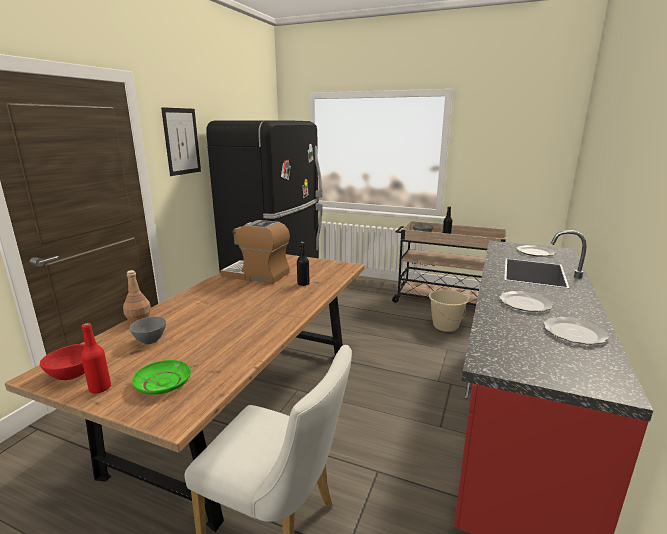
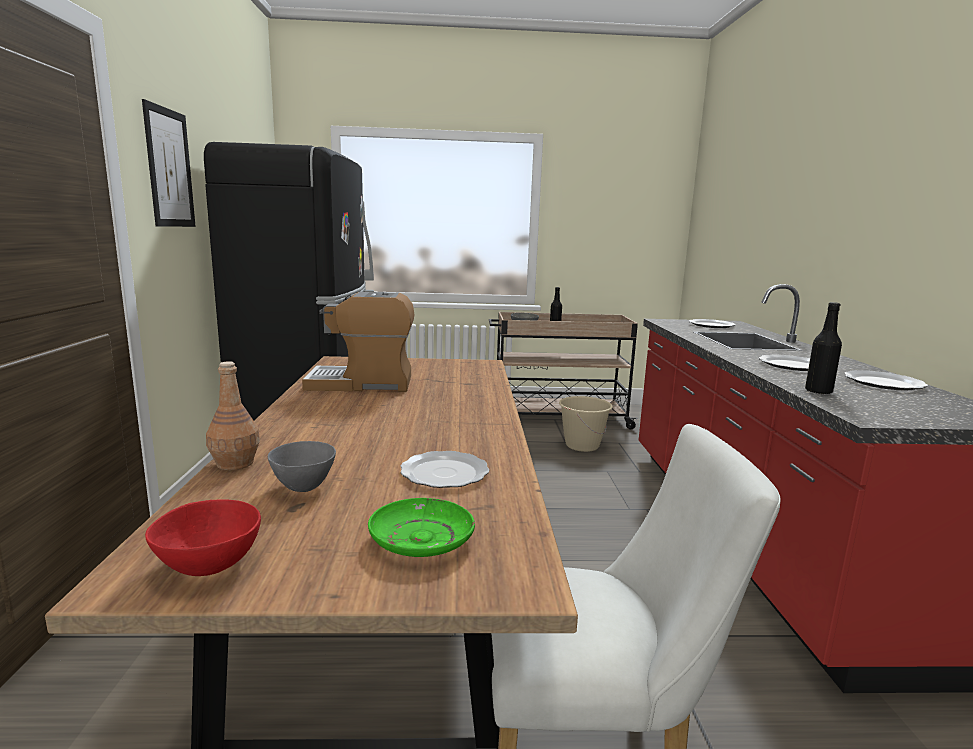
camera: 25 degrees left, 5 degrees down
red bottle [81,323,111,393] -> none
black bottle [297,242,309,286] -> black bottle moved to [805,302,842,395]
none -> plate [401,451,489,488]

